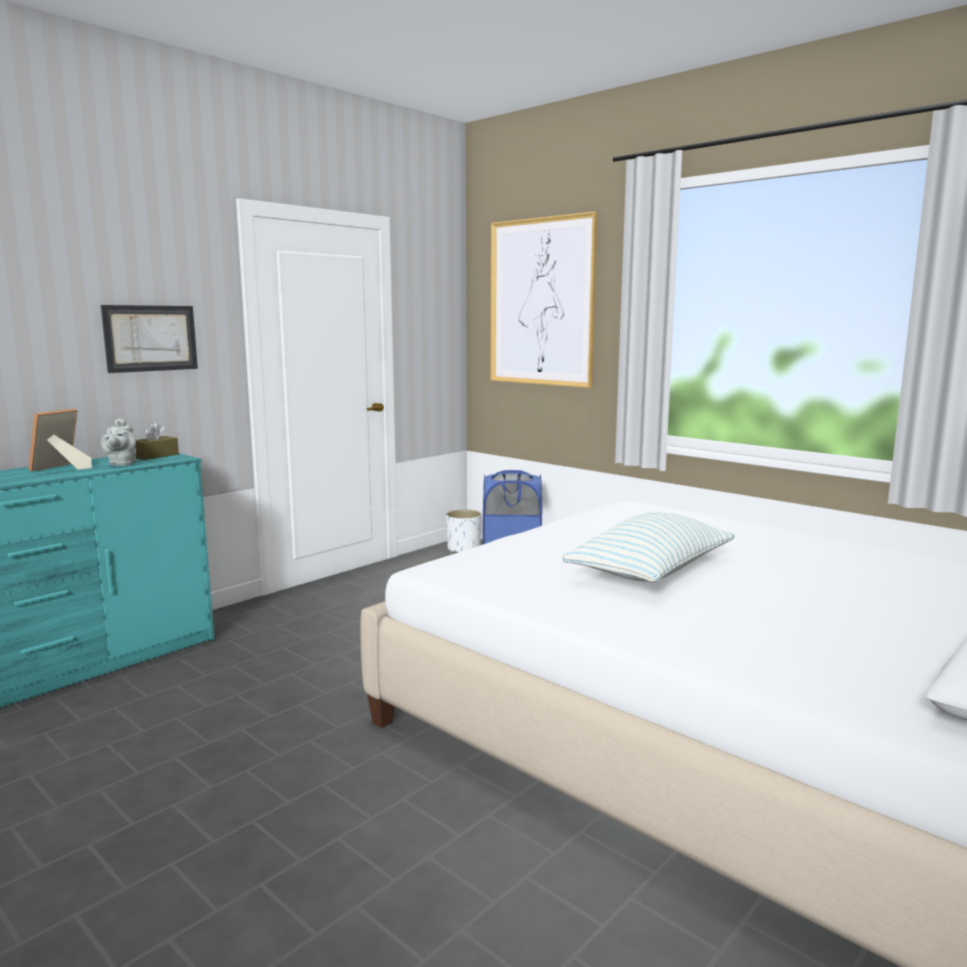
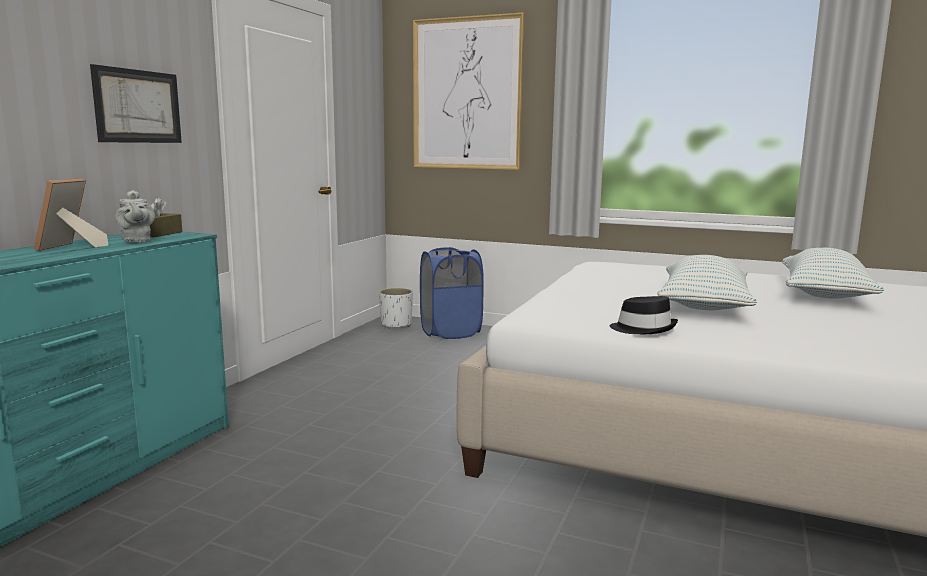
camera: 20 degrees left, 0 degrees up
none -> black hat [610,296,678,334]
none -> pillow [782,248,884,299]

